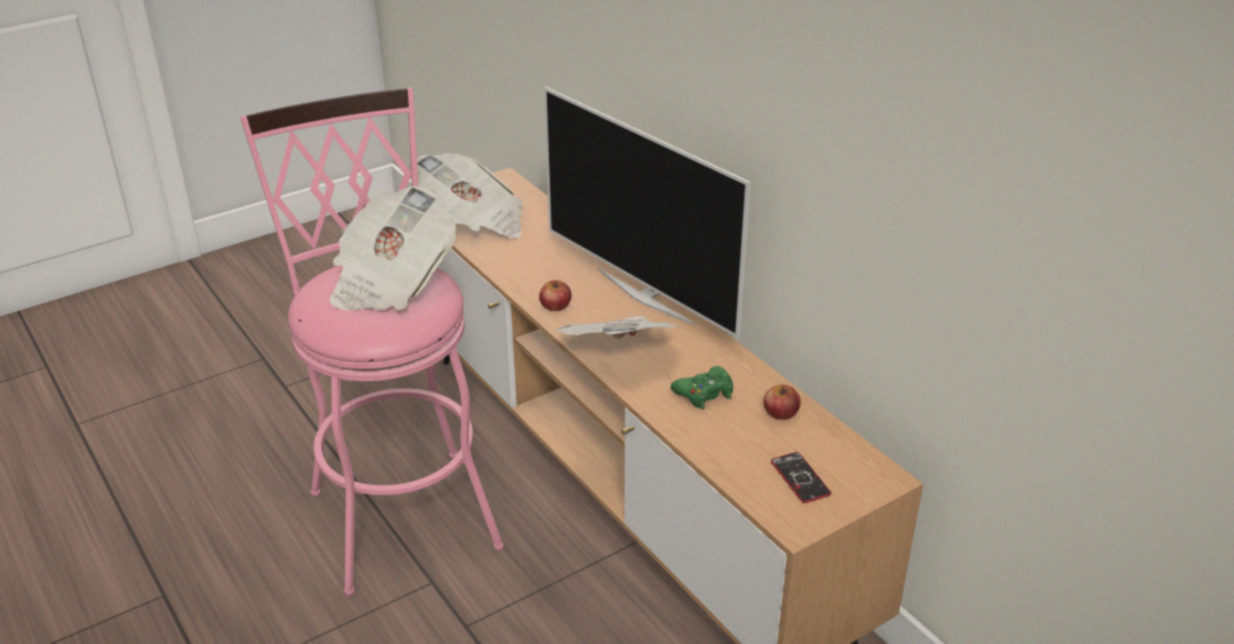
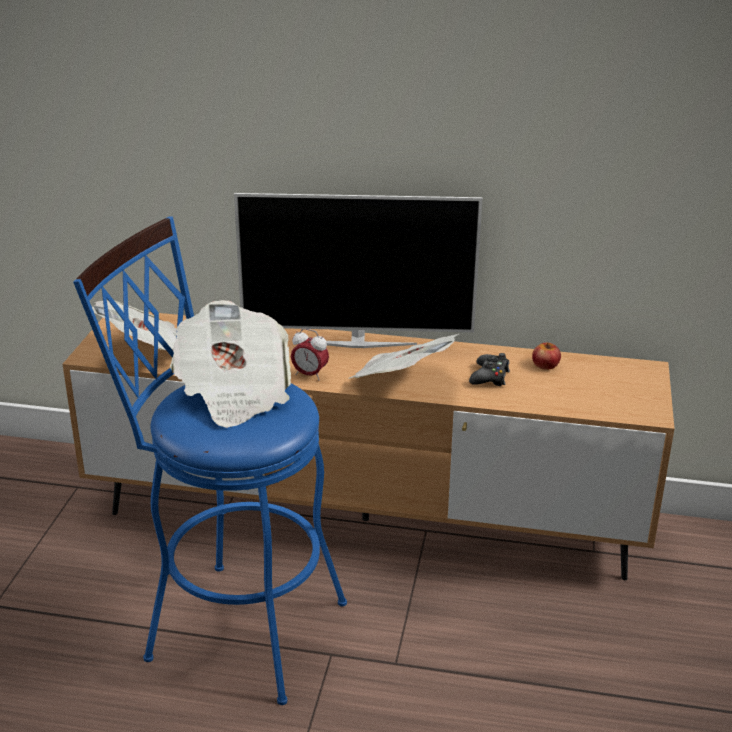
camera: 45 degrees left, 5 degrees down
pink stool [240,87,504,596] -> blue stool [73,216,347,705]
apple [539,280,571,311] -> alarm clock [291,328,329,381]
green game controller [671,366,733,409] -> black game controller [469,353,510,386]
phone [771,452,831,503] -> none

